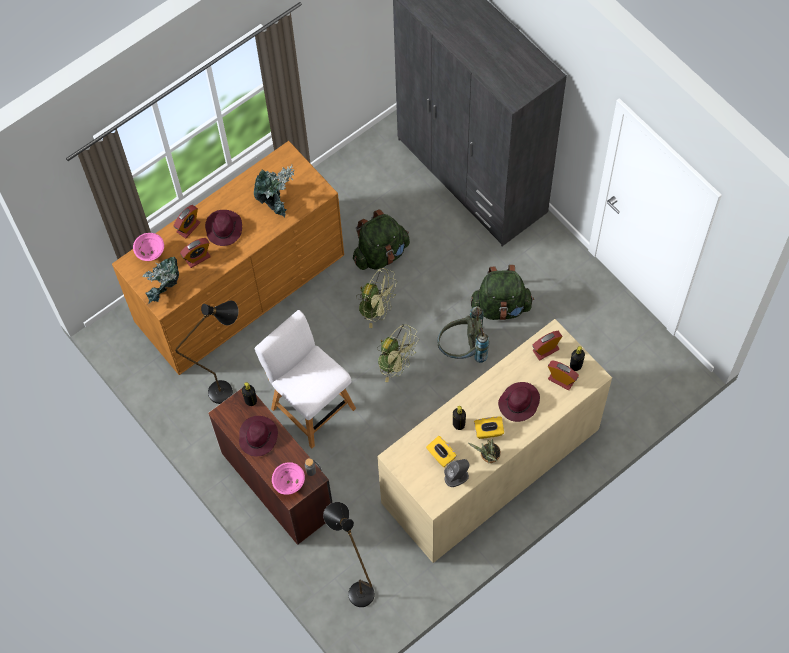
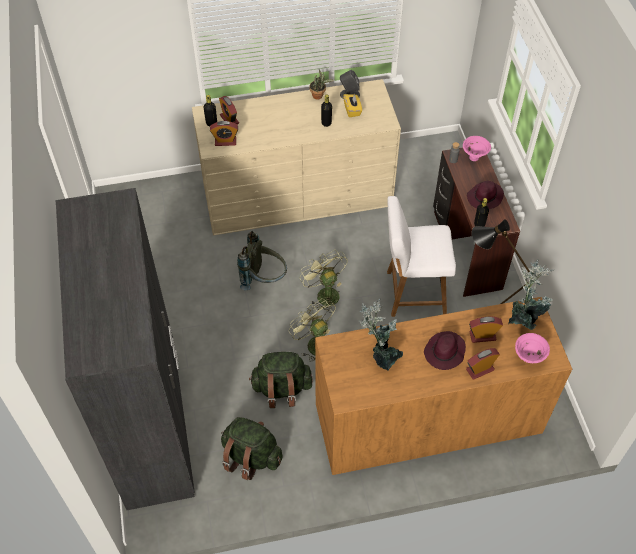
camera: 155 degrees left, 10 degrees down
white chair [255,310,356,448] -> white chair turned 105 degrees clockwise [387,196,456,317]
black floor lamp [323,502,375,607] -> none
green backpack [471,265,534,320] -> green backpack moved to [221,417,283,480]
yellow tissue box [474,417,504,439] -> none
purple hat [498,382,540,422] -> none

